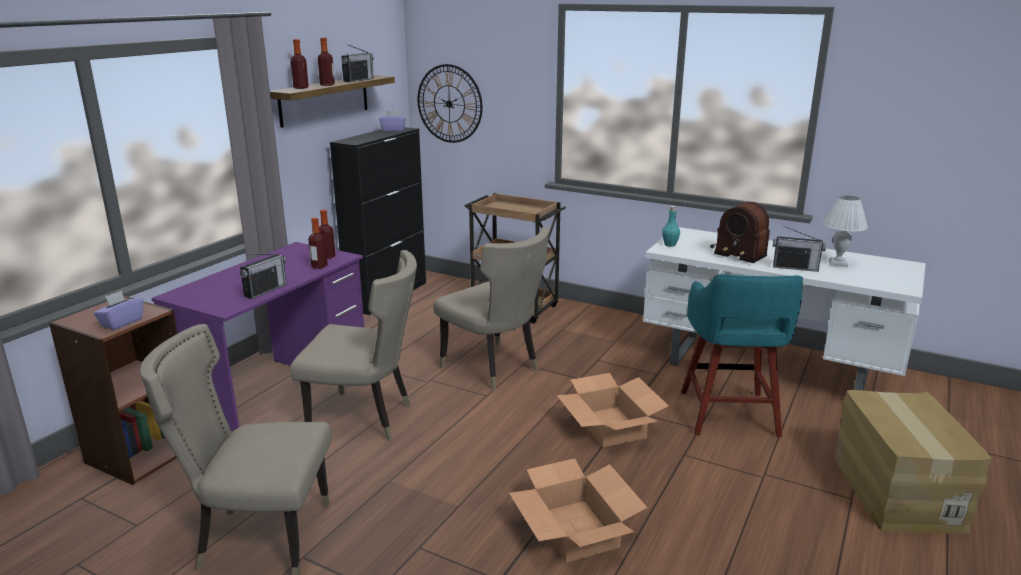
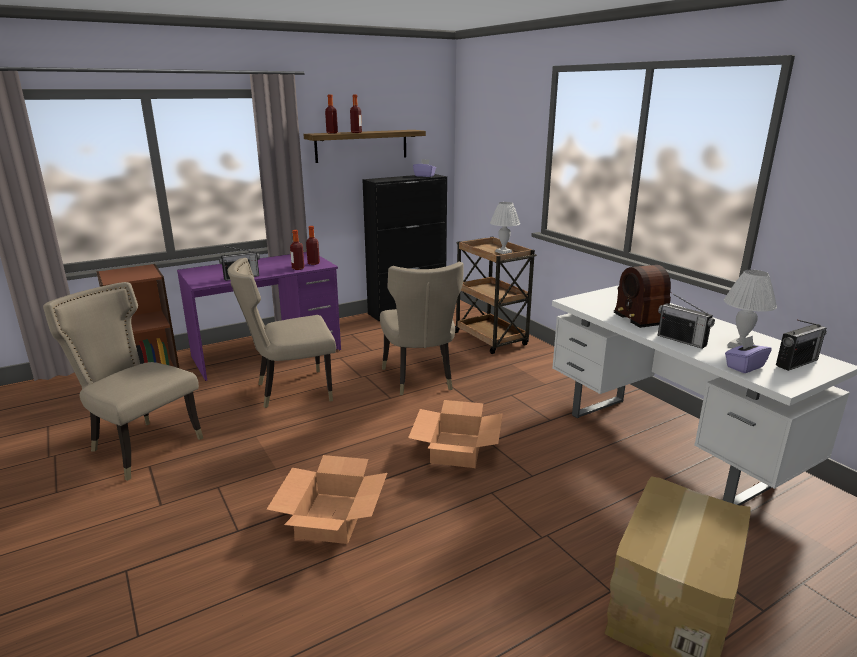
camera: 30 degrees right, 0 degrees up
purple tissue box [94,290,143,330] -> purple tissue box moved to [725,336,772,373]
beige chair [290,250,417,441] -> beige chair turned 120 degrees clockwise [228,258,336,408]
radio [341,44,374,82] -> radio moved to [776,319,827,371]
wall clock [418,64,482,143] -> none
turquoise bottle [662,206,680,247] -> none
turquoise stool [681,274,803,437] -> none
none -> white table lamp [490,202,520,254]

